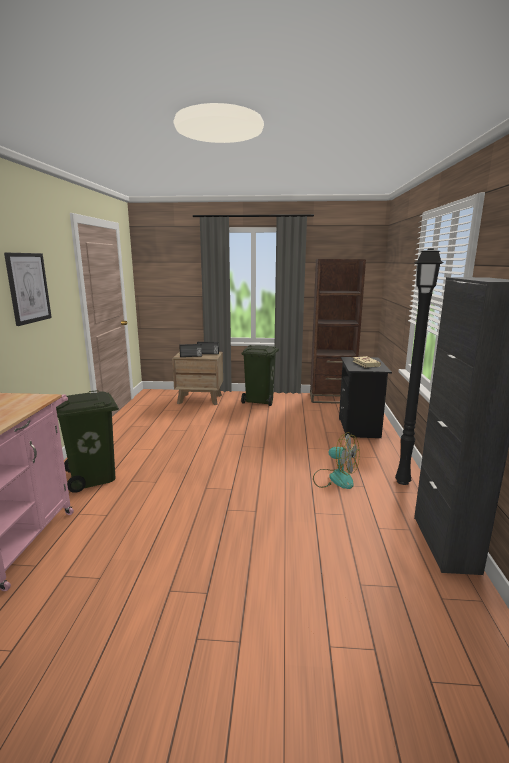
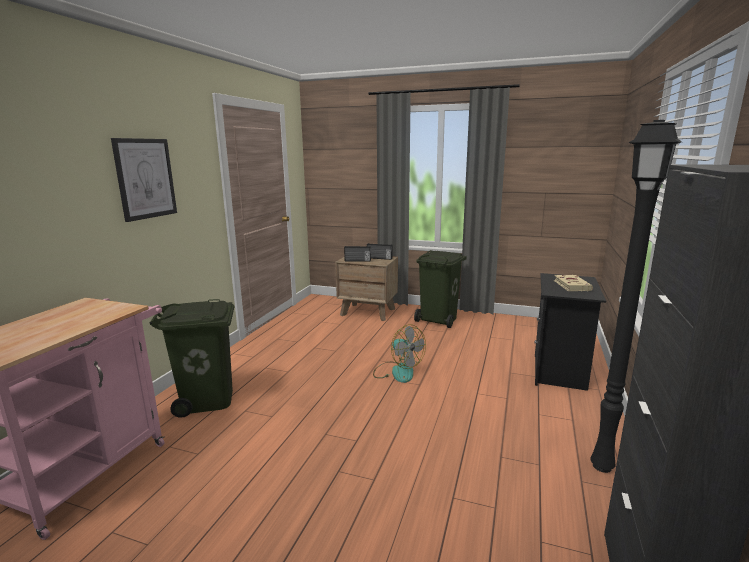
camera: 15 degrees right, 0 degrees up
brown bookcase [310,259,366,404] -> none
fan [313,432,360,489] -> fan moved to [373,325,426,383]

